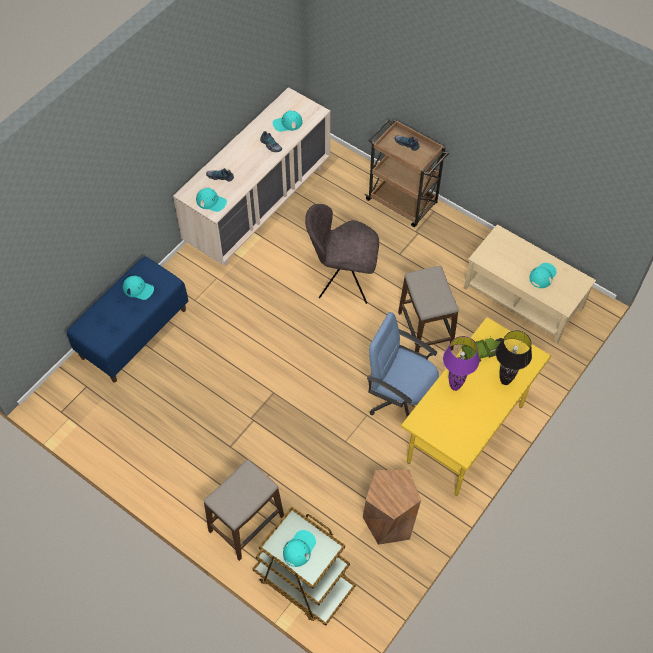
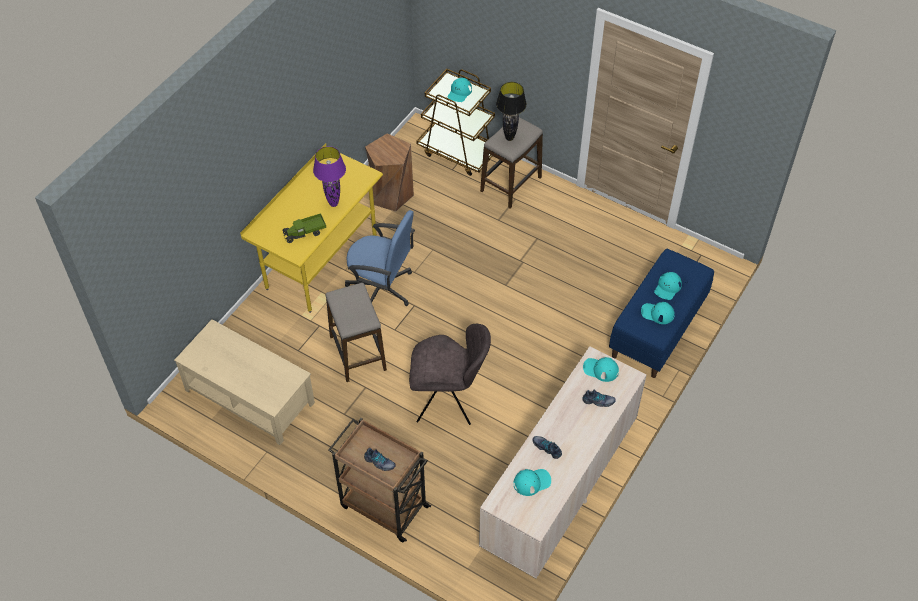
camera: 175 degrees right, 5 degrees down
black table lamp [496,330,532,385] -> black table lamp moved to [496,82,527,141]
turquoise cap [529,263,557,288] -> turquoise cap moved to [654,272,682,300]

